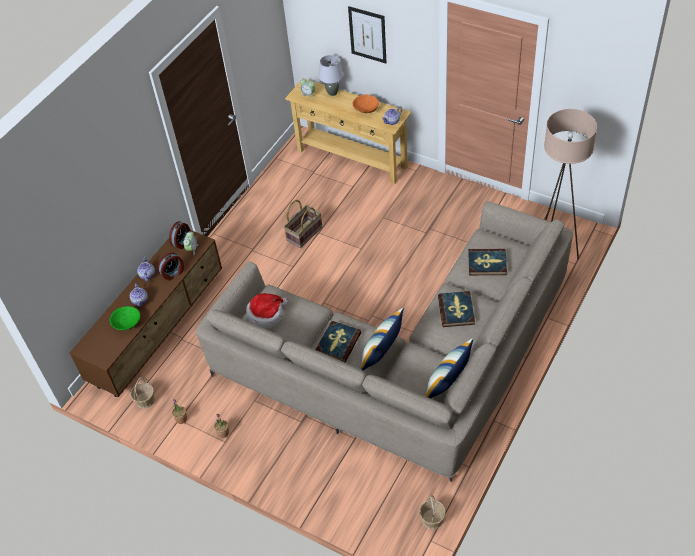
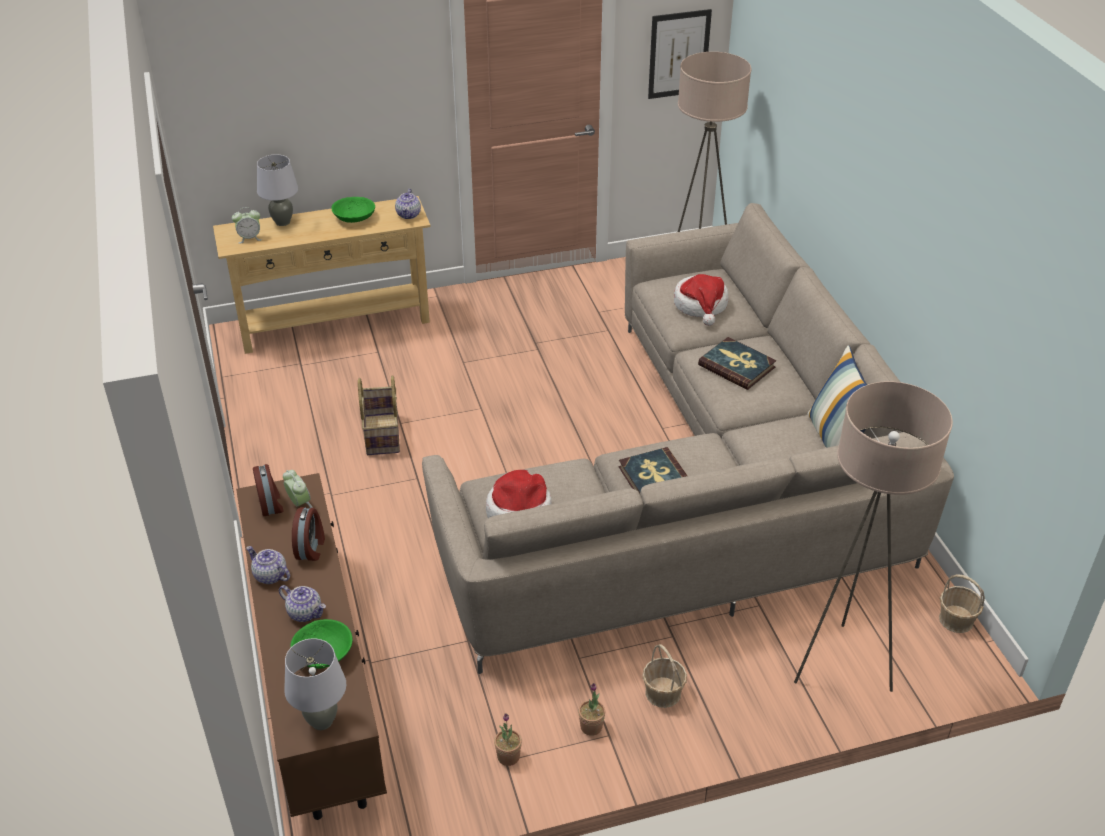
camera: 50 degrees left, 10 degrees down
basket [130,377,155,409] -> basket moved to [642,644,687,708]
picture [348,6,386,63] -> picture moved to [648,9,712,99]
orange bowl [353,95,379,113] -> green bowl [331,197,375,223]
pillow [361,308,404,371] -> none
book [468,249,507,275] -> hat [674,274,728,326]
none -> grey table lamp [284,638,346,730]
none -> beige floor lamp [794,381,953,692]

